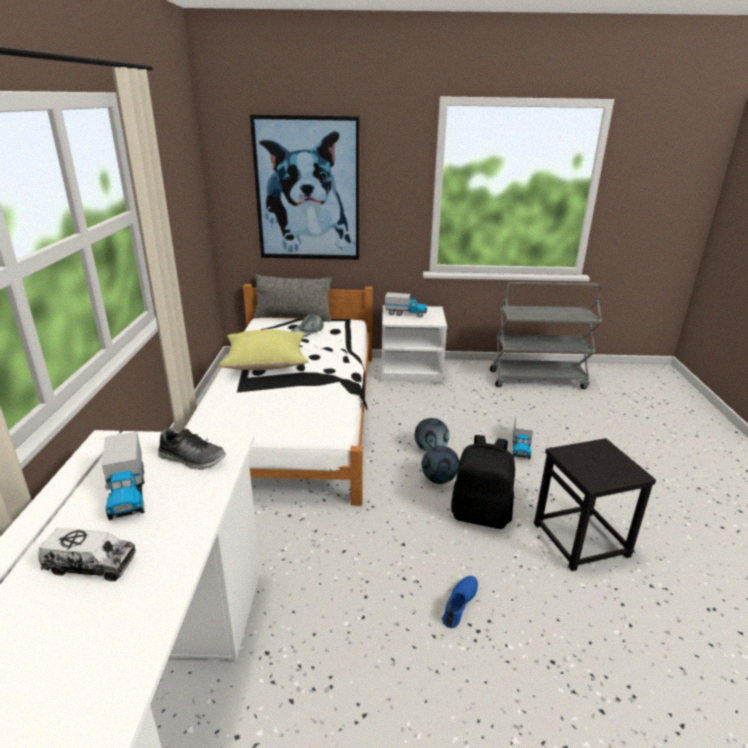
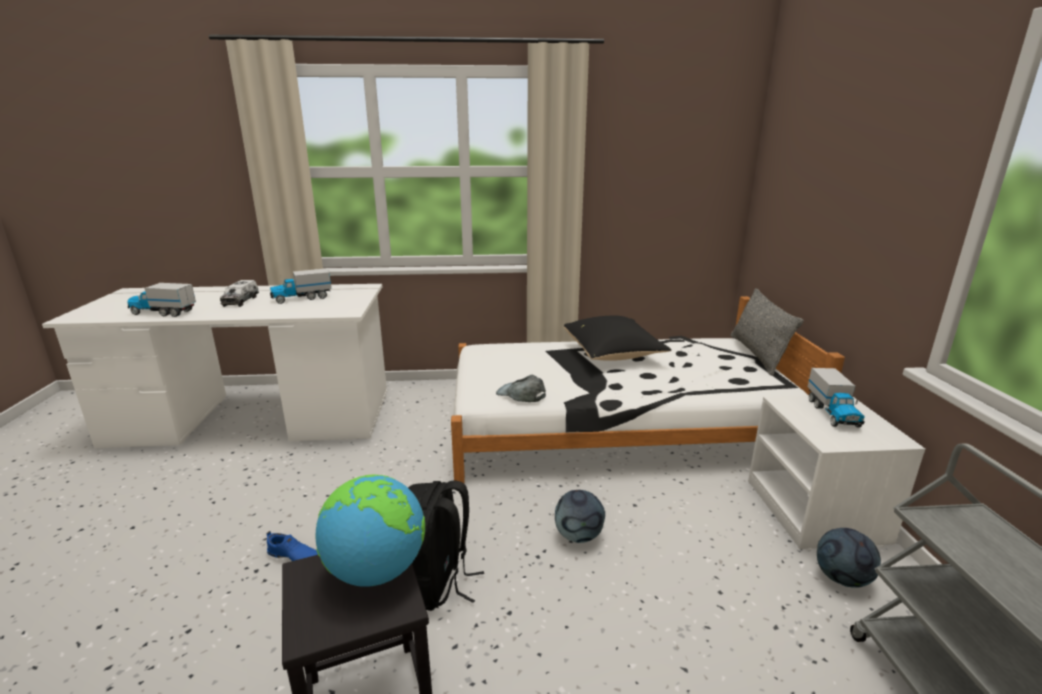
camera: 85 degrees right, 5 degrees down
shoe [158,428,226,470] -> none
yellow pillow [219,330,309,370] -> black pillow [564,316,671,361]
picture [250,114,359,260] -> none
grey cap [291,313,324,337] -> grey cap moved to [496,375,546,402]
football [422,445,459,484] -> football moved to [817,528,881,588]
toy truck [512,414,533,459] -> toy truck moved to [127,283,196,317]
none -> globe [315,475,425,586]

